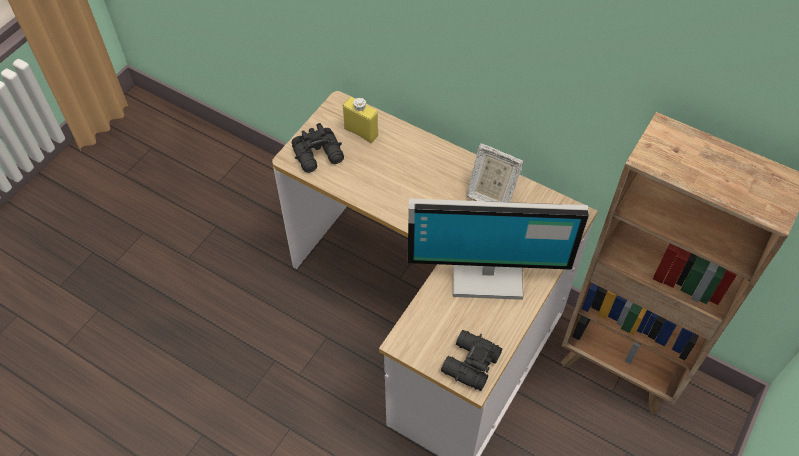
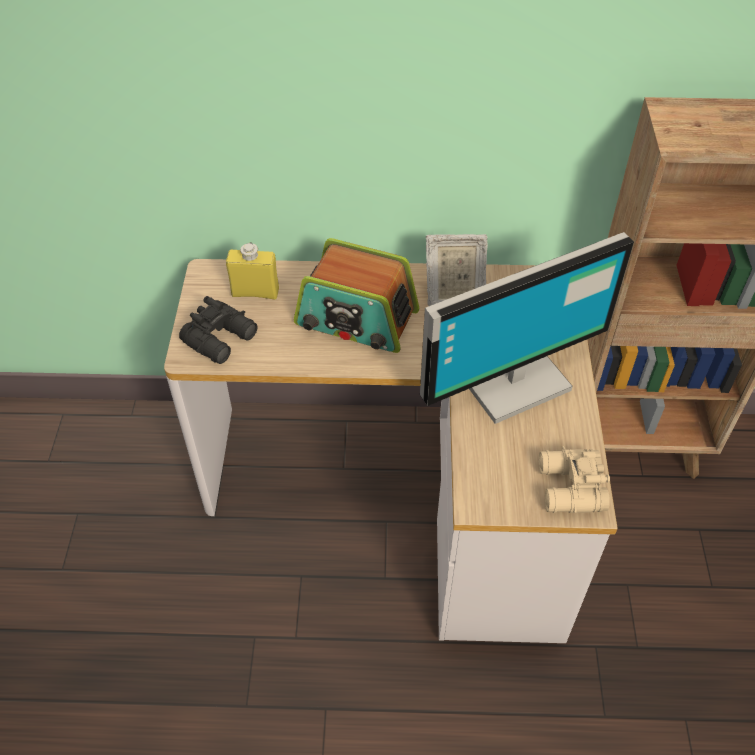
camera: 30 degrees left, 5 degrees down
black binoculars [441,330,502,391] -> beige binoculars [539,446,610,513]
none -> radio [294,238,419,353]

